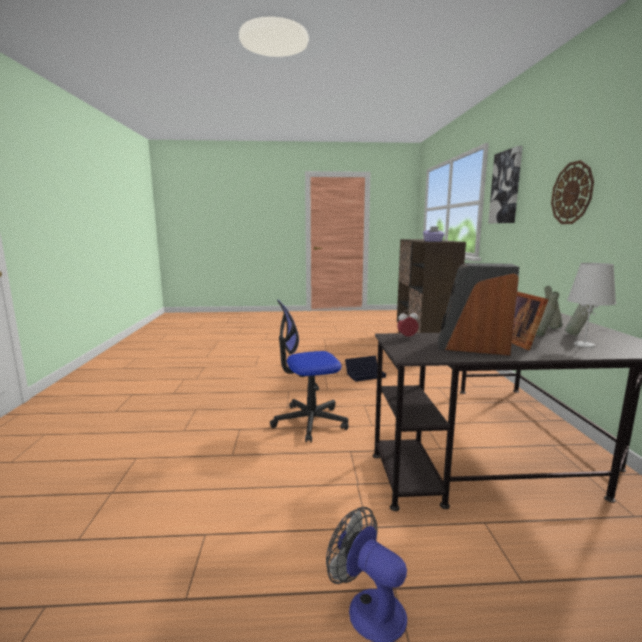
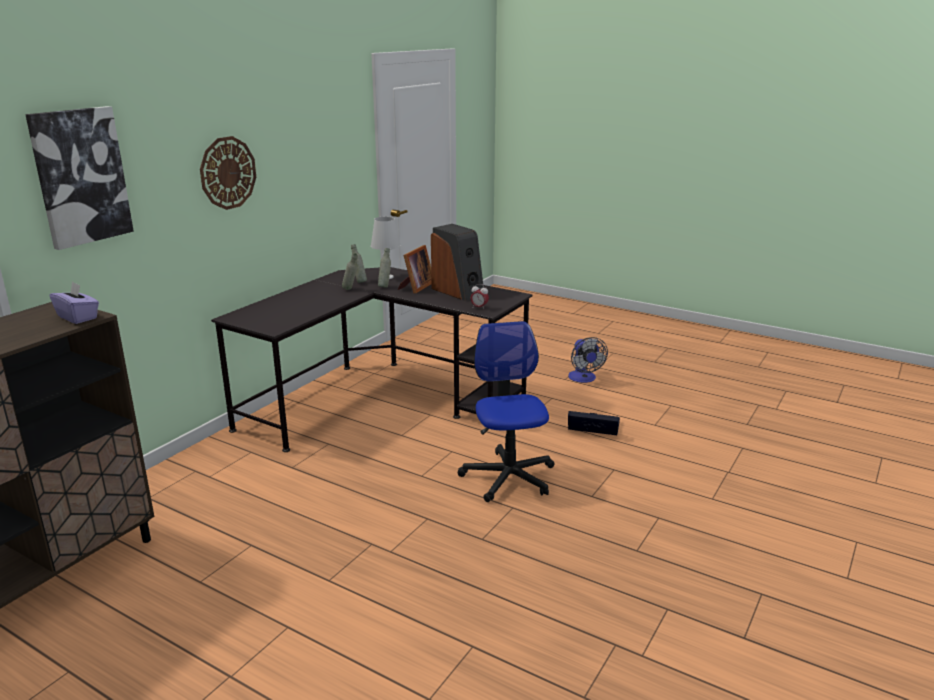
camera: 145 degrees left, 10 degrees up
office chair [270,300,349,442] -> office chair turned 120 degrees counterclockwise [458,321,555,502]
black storage box [345,356,386,382] -> black storage box moved to [568,411,620,435]

